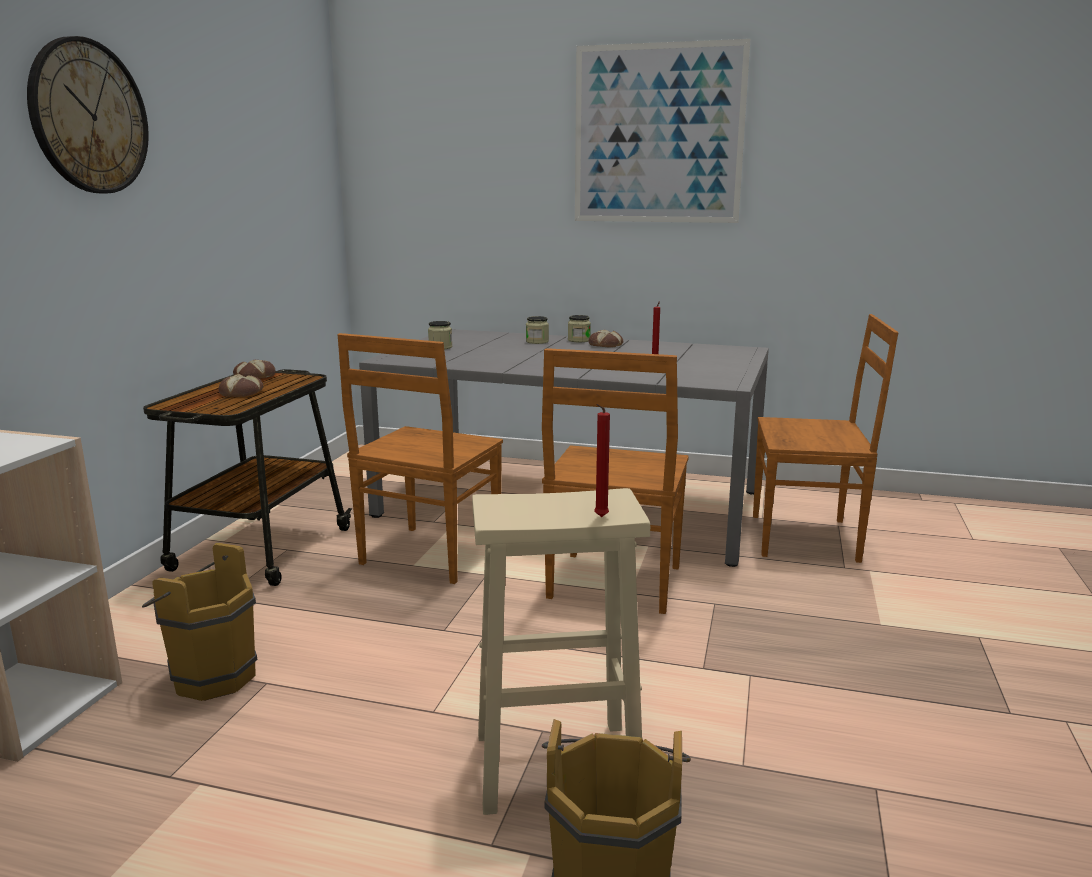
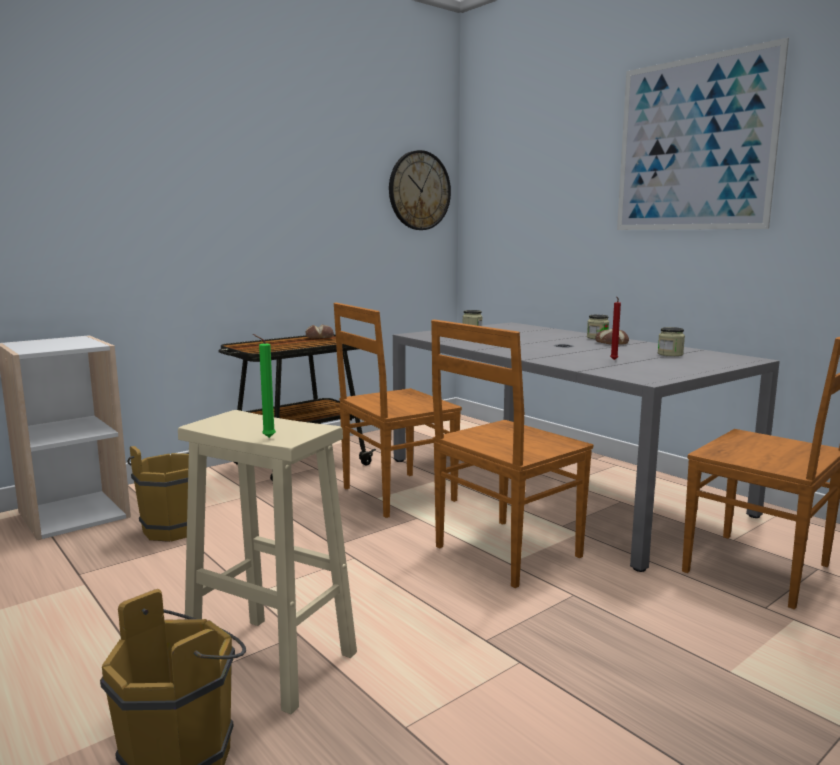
camera: 35 degrees right, 5 degrees down
wall clock [27,36,149,193] -> wall clock moved to [389,150,451,230]
bread [218,374,263,397] -> none
jar [526,316,549,344] -> jar moved to [658,327,685,356]
red candle [594,404,610,517] -> green candle [253,334,276,438]

